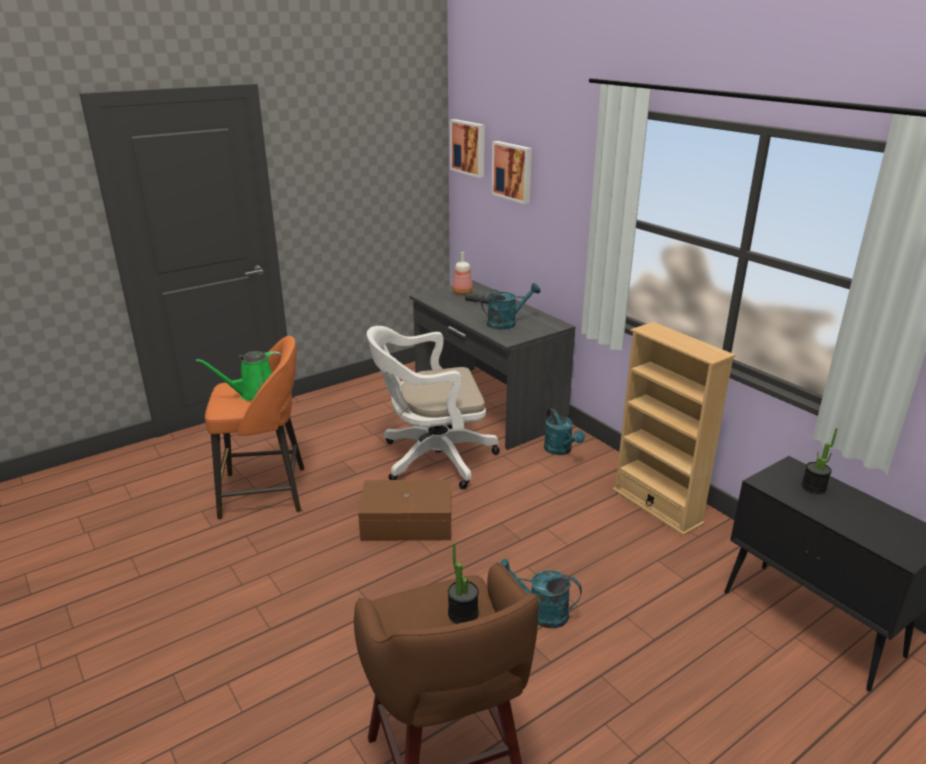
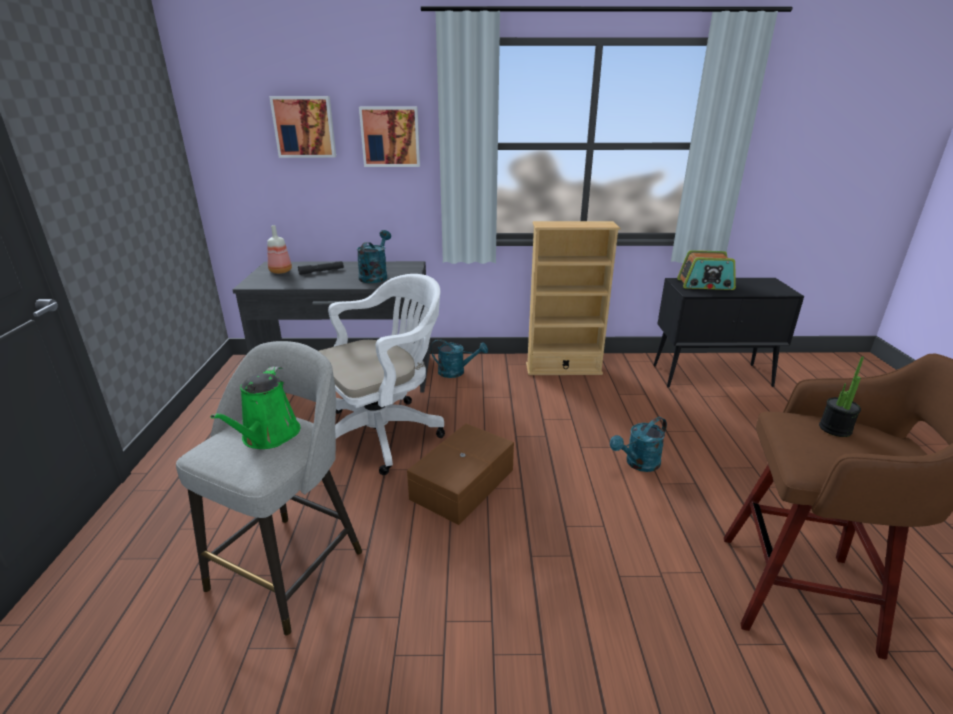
camera: 55 degrees left, 0 degrees up
orange stool [205,336,304,519] -> grey stool [176,341,362,635]
white office chair [367,326,500,489] -> white office chair turned 150 degrees counterclockwise [319,274,445,475]
picture [450,119,485,178] -> picture moved to [359,106,420,167]
potted plant [801,428,837,494] -> radio [677,250,736,290]

